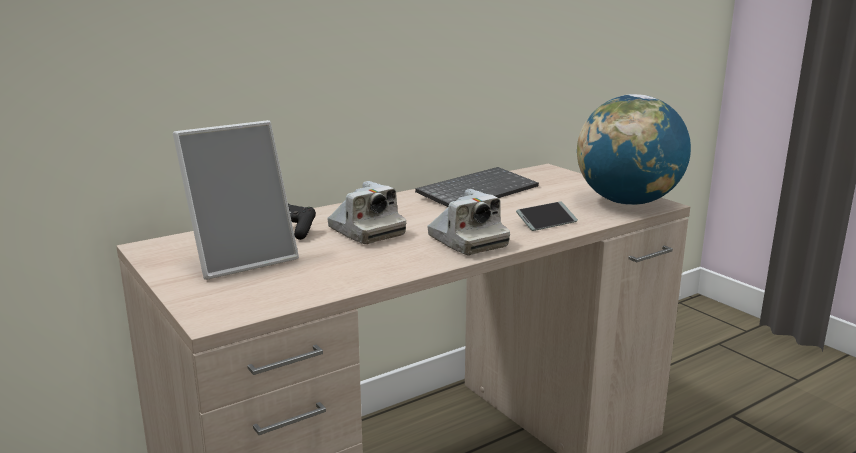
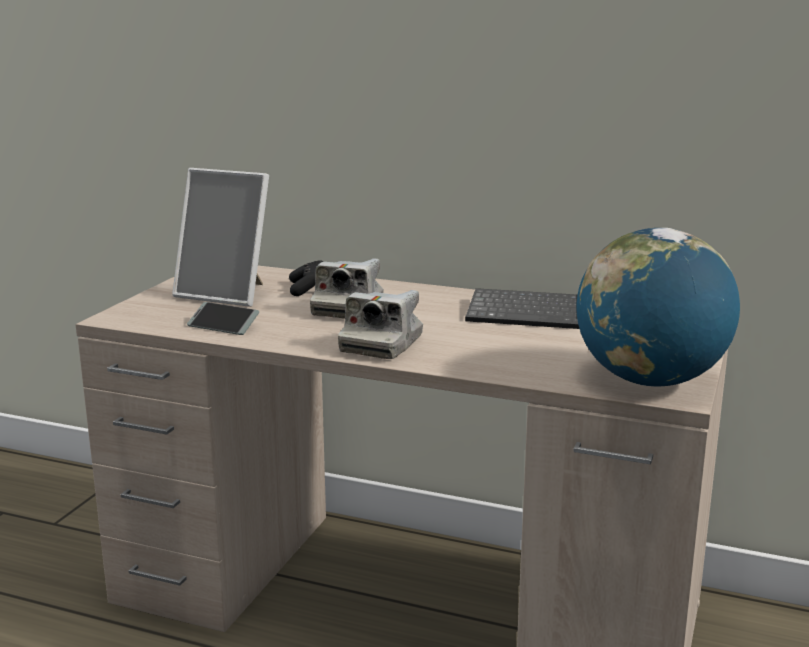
camera: 55 degrees right, 0 degrees up
phone [516,202,578,231] -> phone moved to [187,302,259,335]

